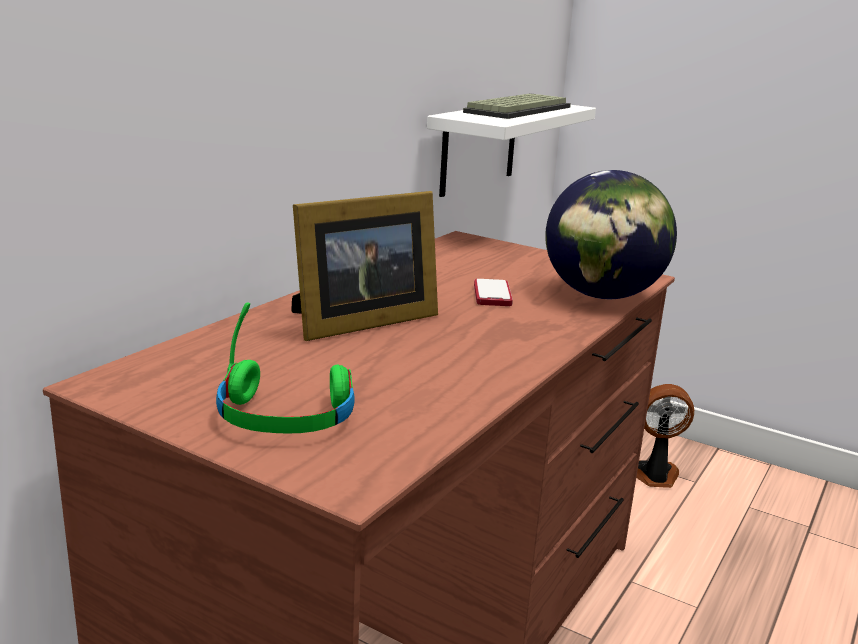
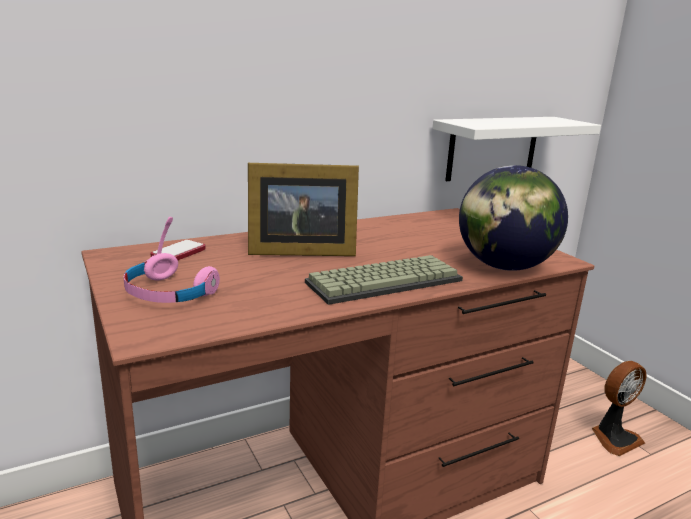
camera: 30 degrees right, 0 degrees up
green headphones [216,303,355,434] -> pink headphones [124,217,220,303]
keyboard [463,93,571,119] -> keyboard moved to [305,255,463,305]
phone [474,279,513,306] -> phone moved to [150,240,206,260]
fan [636,384,694,488] -> fan turned 120 degrees clockwise [592,361,646,456]

